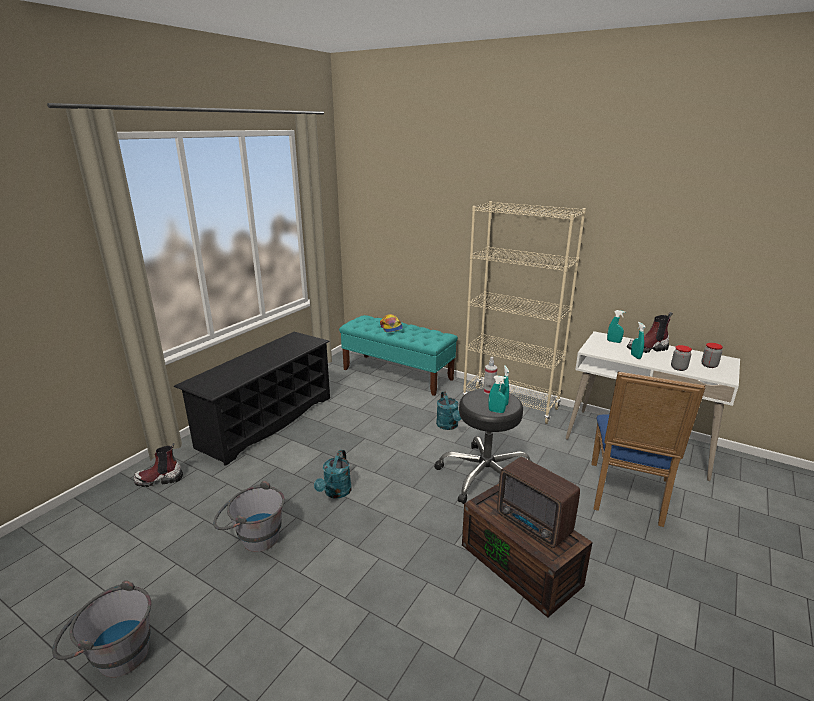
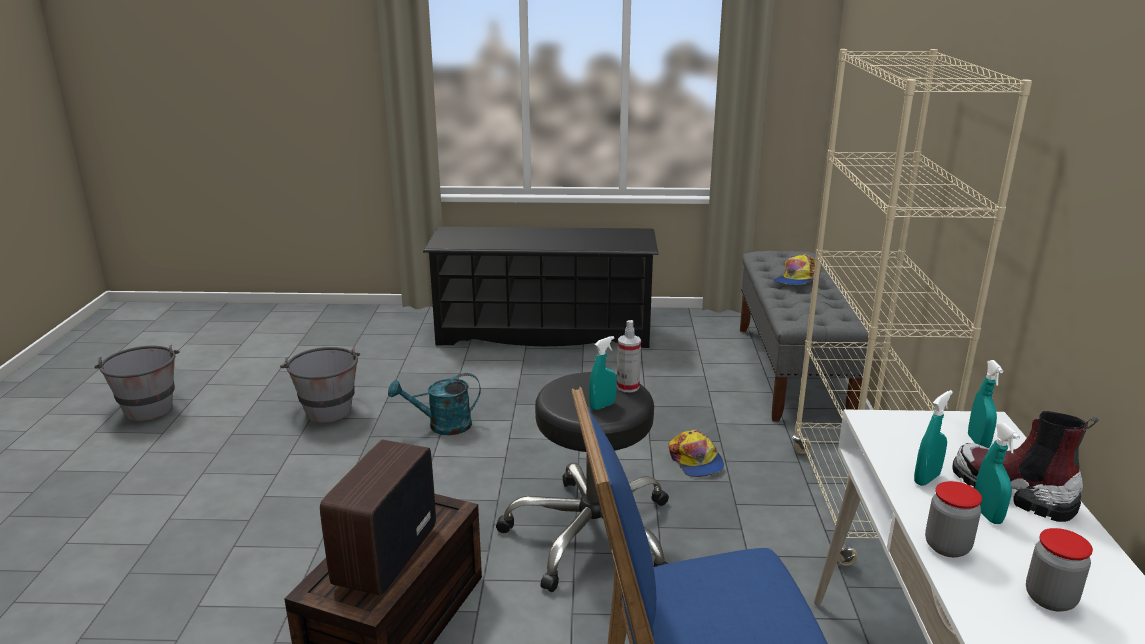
camera: 60 degrees right, 0 degrees up
boot [134,443,183,487] -> none
turquoise bench [339,315,458,396] -> grey bench [740,251,869,421]
turquoise watering can [436,391,461,430] -> cap [668,430,724,477]
turquoise spray bottle [488,375,506,413] -> turquoise spray bottle moved to [975,423,1020,524]

